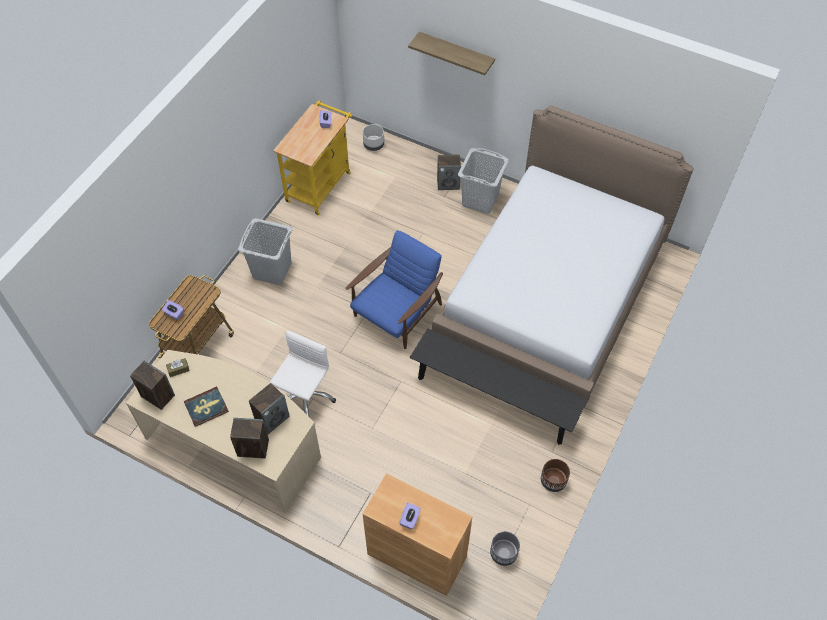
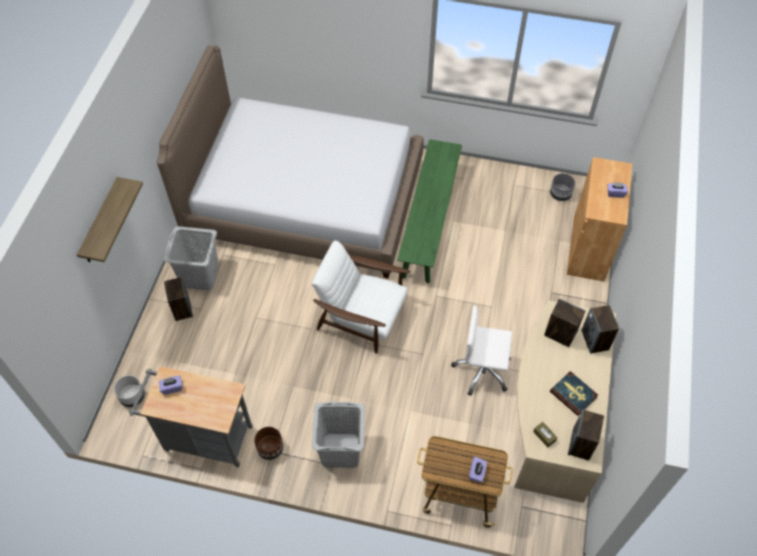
camera: 105 degrees left, 0 degrees up
yellow cart [273,100,352,215] -> grey cart [129,366,253,467]
blue armchair [345,230,443,349] -> white armchair [312,240,411,354]
black bench [410,328,588,445] -> green bench [397,139,462,284]
brown planter [541,459,570,492] -> brown planter moved to [254,427,283,460]

